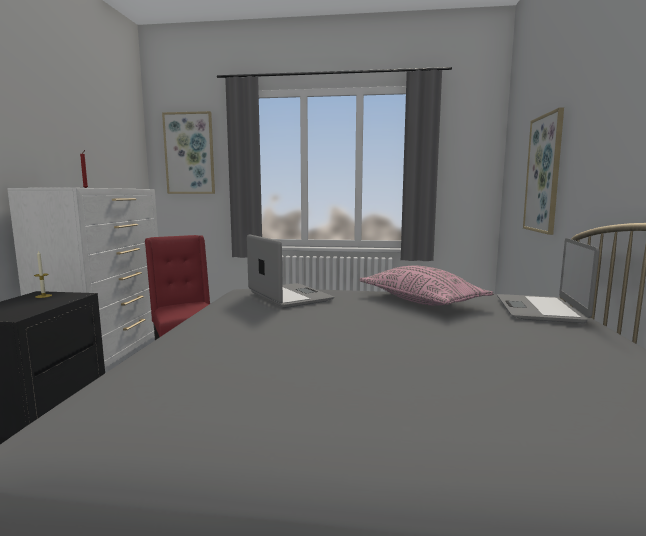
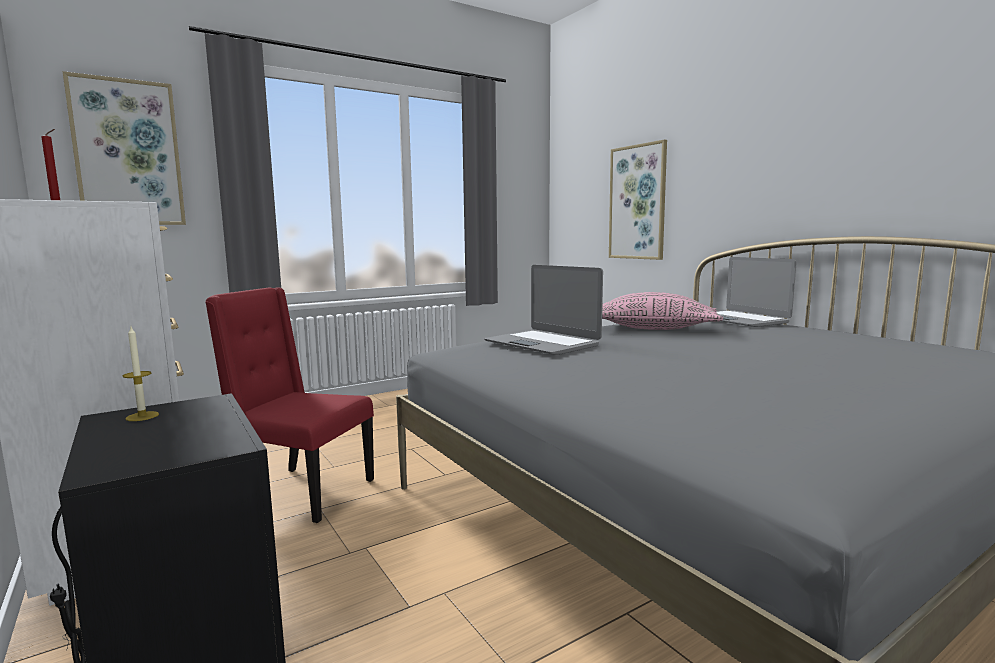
camera: 40 degrees left, 0 degrees up
laptop [247,234,334,308] -> laptop turned 150 degrees counterclockwise [484,265,603,355]

